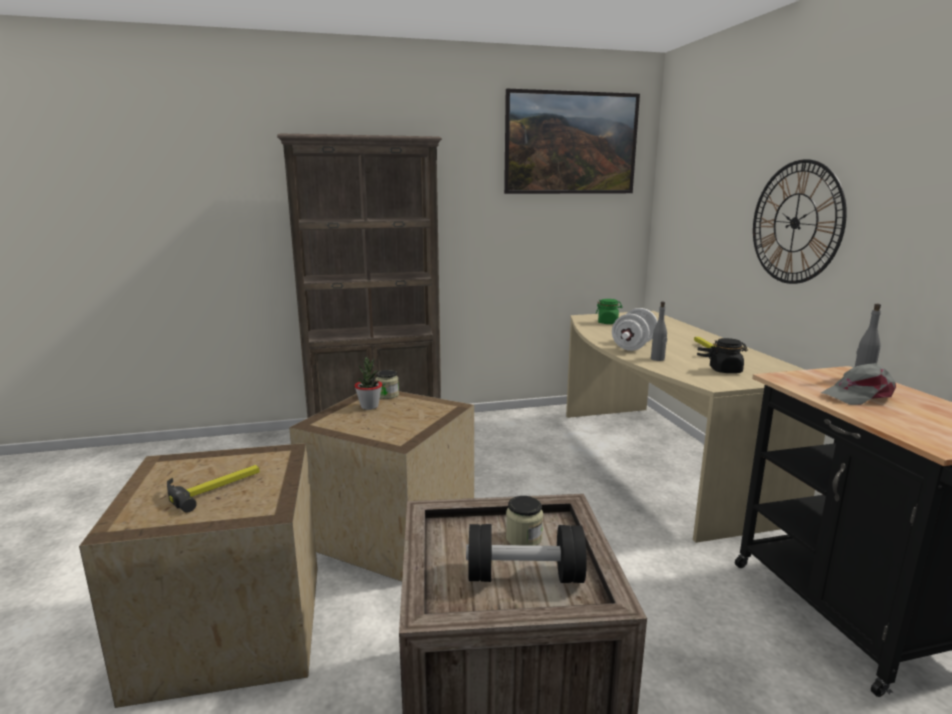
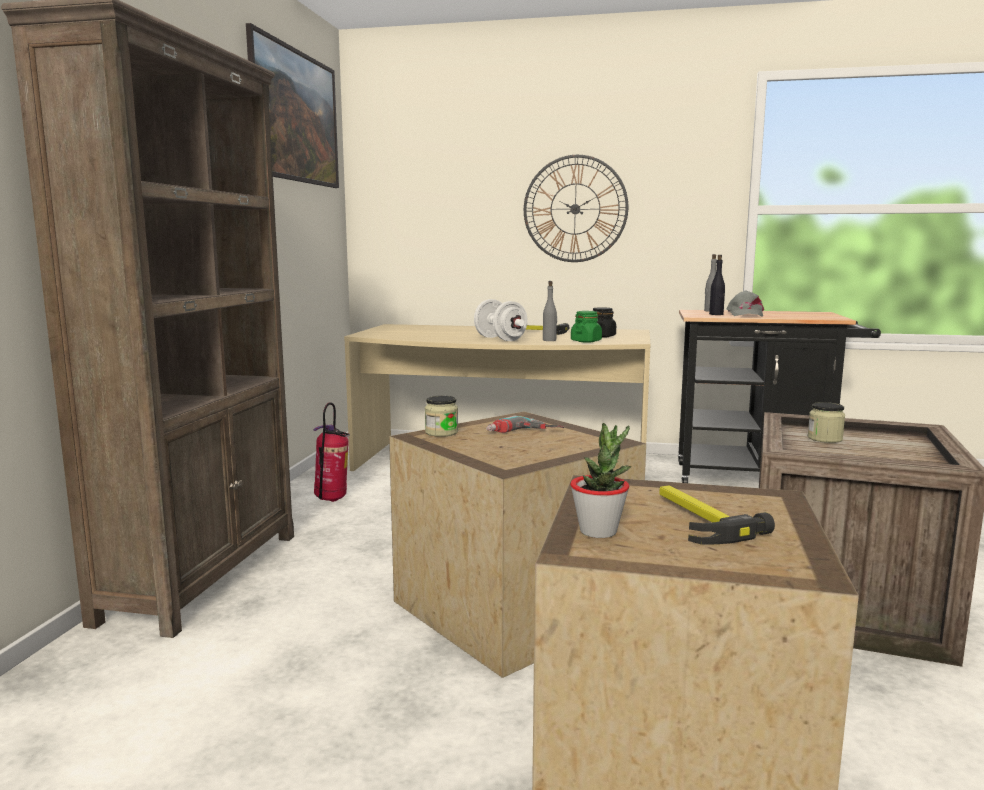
camera: 65 degrees left, 5 degrees down
potted plant [355,357,382,410] -> potted plant moved to [570,423,631,538]
black dumbbell [466,524,587,583] -> none
green jar [596,299,623,324] -> green jar moved to [571,311,602,342]
none -> fire extinguisher [313,402,350,502]
none -> power drill [486,415,564,433]
none -> black bottle [709,255,725,315]

